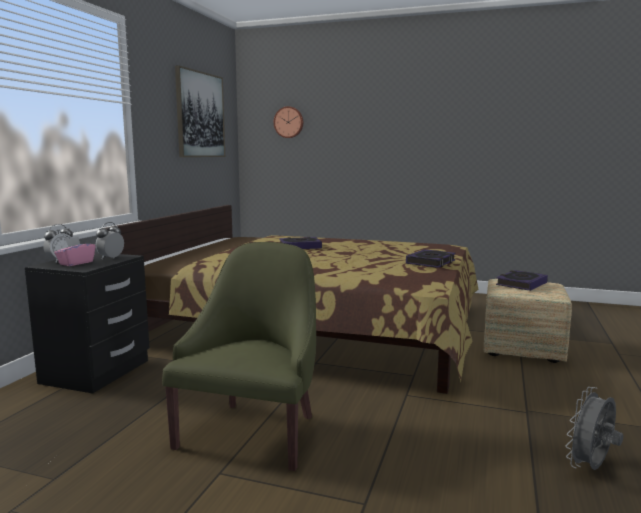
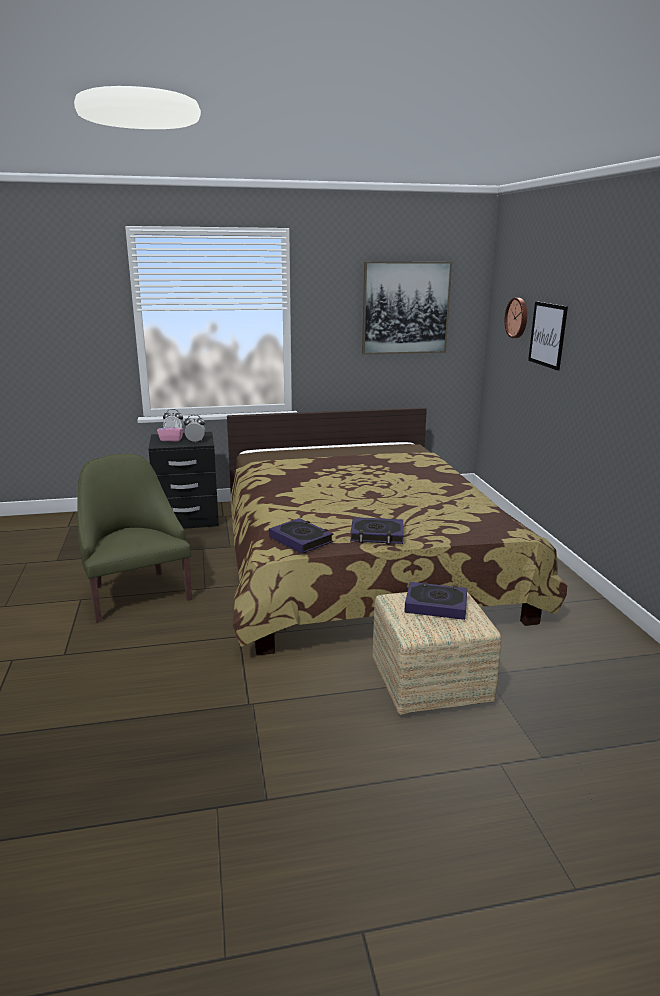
camera: 60 degrees right, 10 degrees up
green armchair [162,242,316,471] -> green armchair turned 105 degrees counterclockwise [77,454,192,623]
book [279,237,322,249] -> book moved to [269,518,333,554]
grey fan [565,387,623,470] -> none
none -> picture [528,301,568,371]

